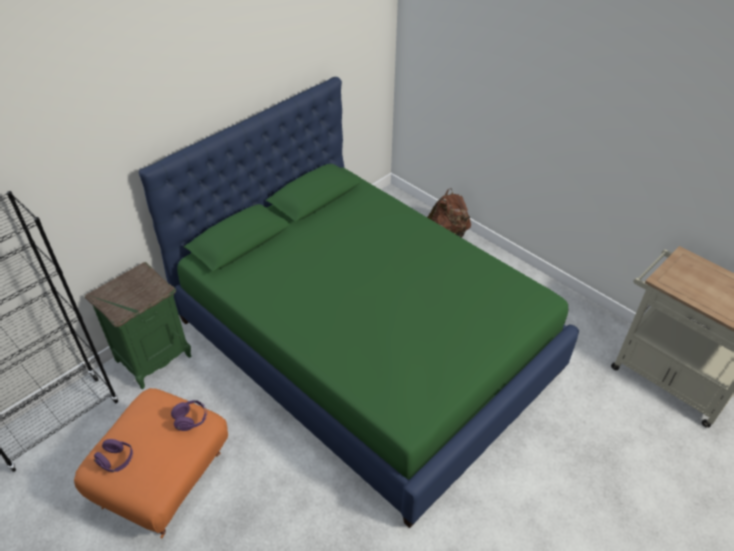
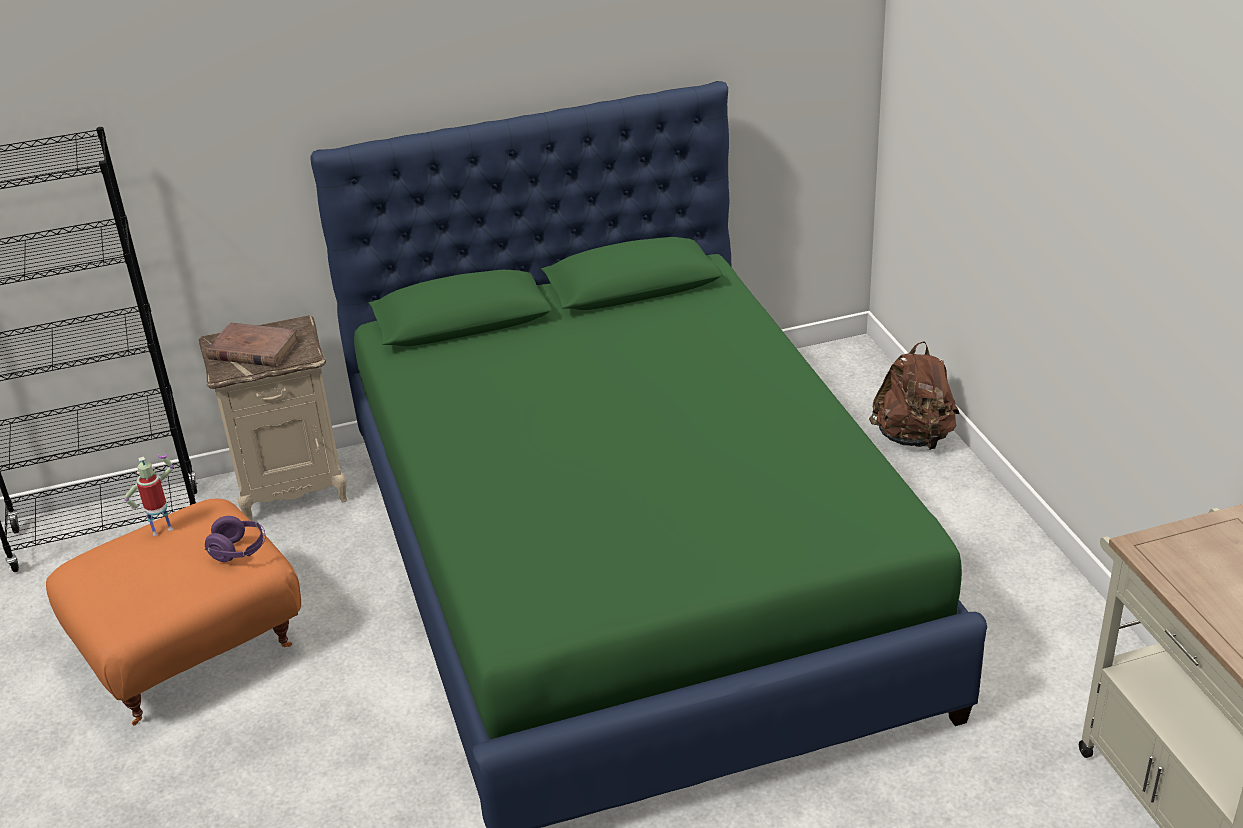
camera: 30 degrees right, 10 degrees down
green nightstand [85,262,191,389] -> beige nightstand [199,315,347,521]
purple headphones [94,439,133,472] -> none
none -> toy robot [124,454,174,536]
none -> brown book [206,323,299,367]

